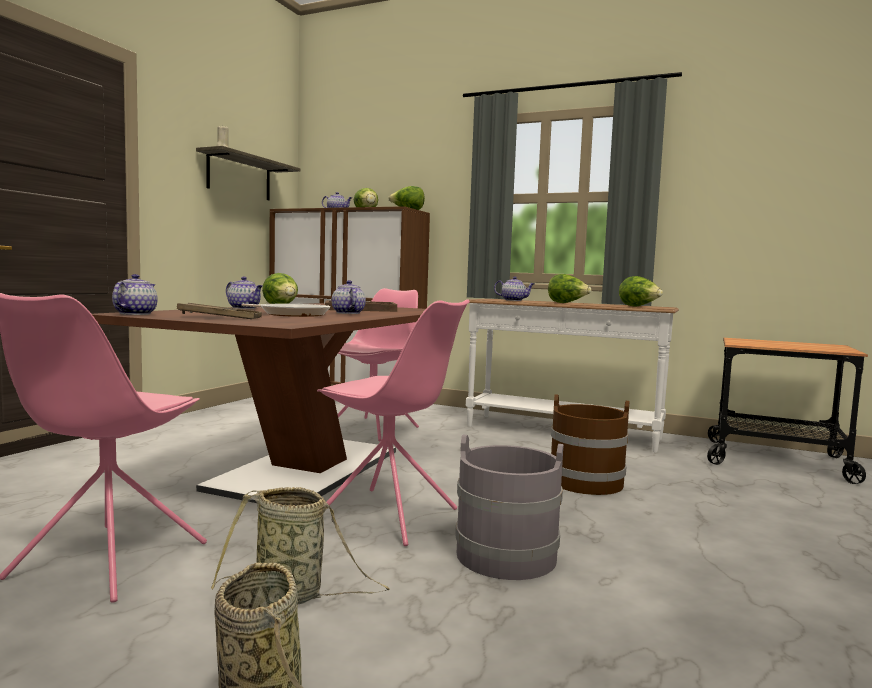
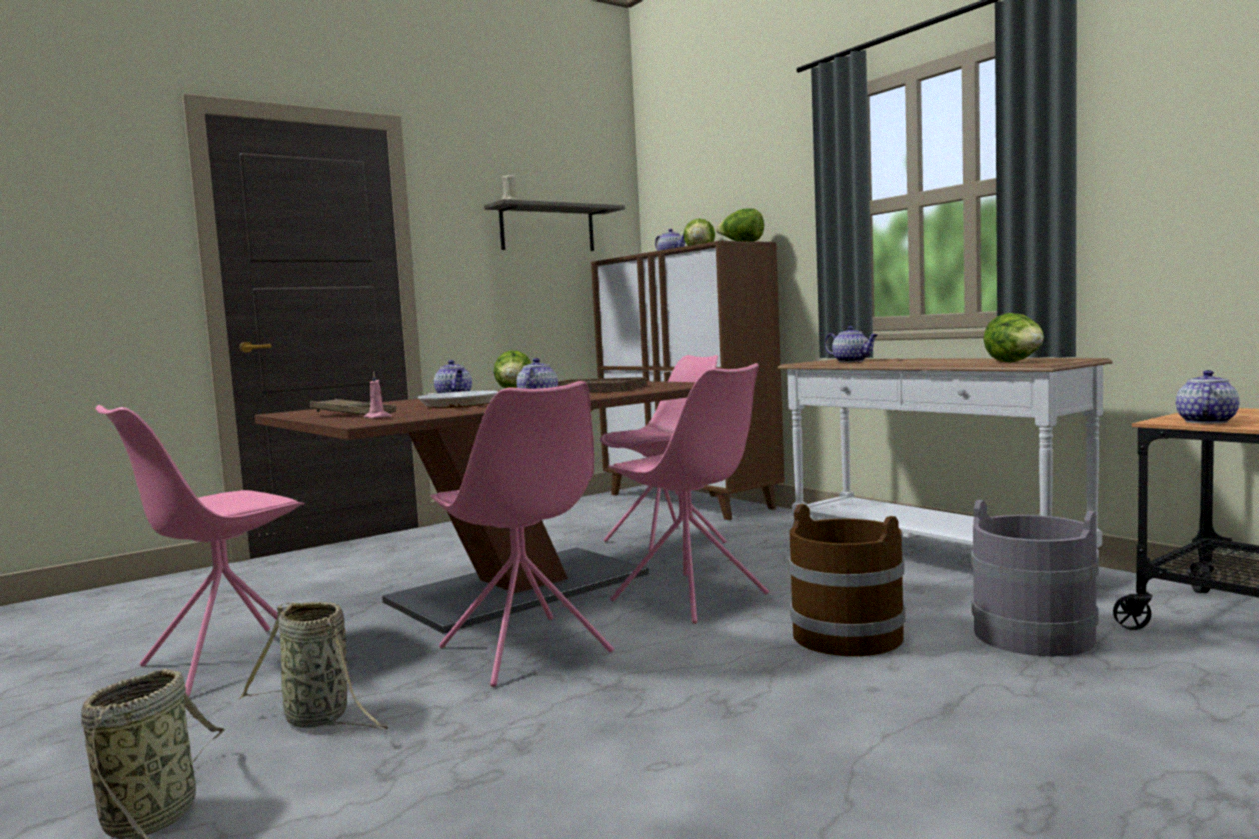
camera: 30 degrees right, 0 degrees up
teapot [112,274,158,315] -> teapot moved to [1176,370,1239,424]
grey bucket [455,434,563,580] -> grey bucket moved to [971,500,1099,656]
lettuce [548,274,591,303] -> none
none -> pink candle [364,372,392,419]
none -> pink chair [608,363,769,624]

